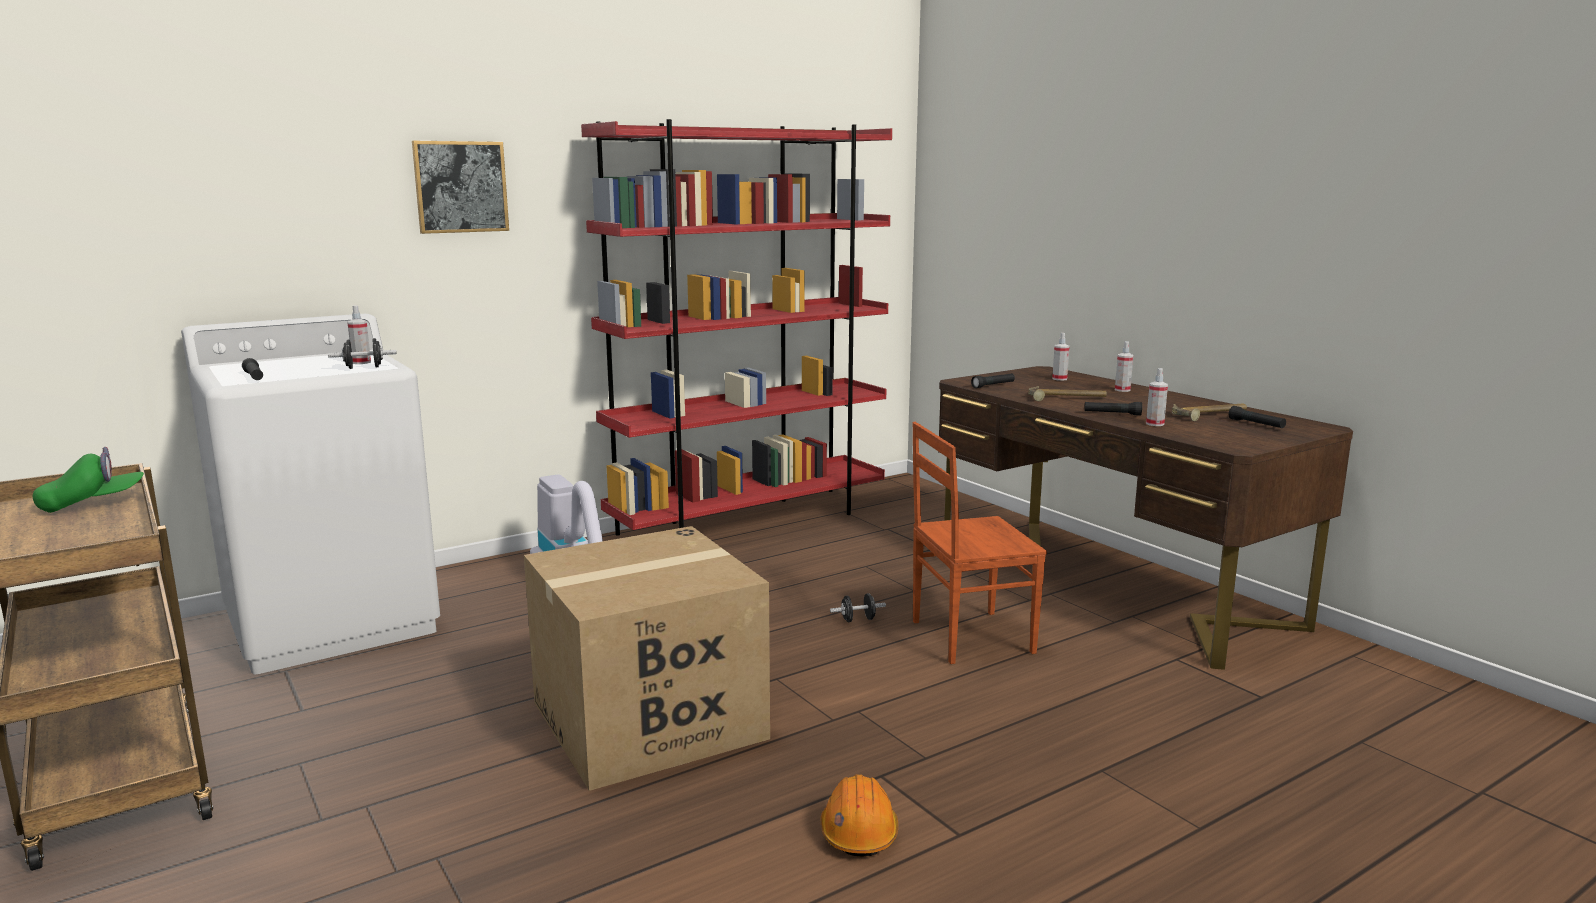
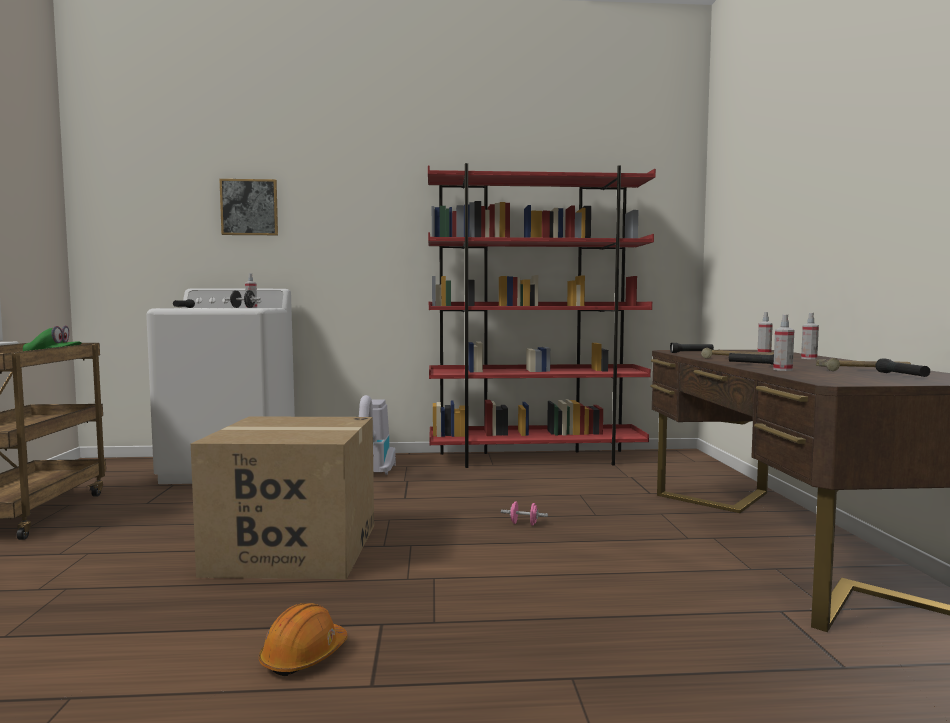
camera: 30 degrees right, 10 degrees down
picture [412,141,509,234] -> picture moved to [219,179,278,235]
black dumbbell [830,593,886,622] -> pink dumbbell [501,502,548,525]
brown chair [912,422,1047,664] -> none

